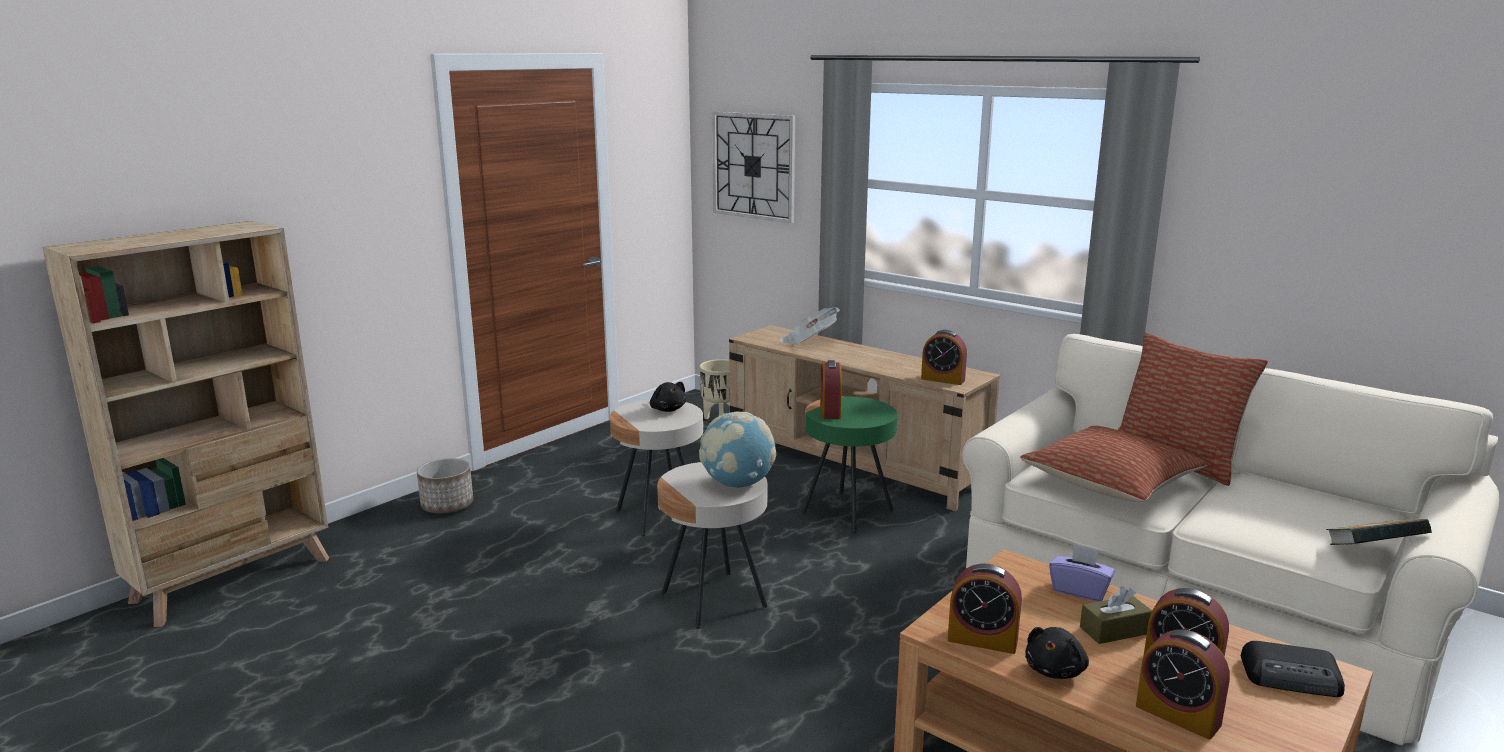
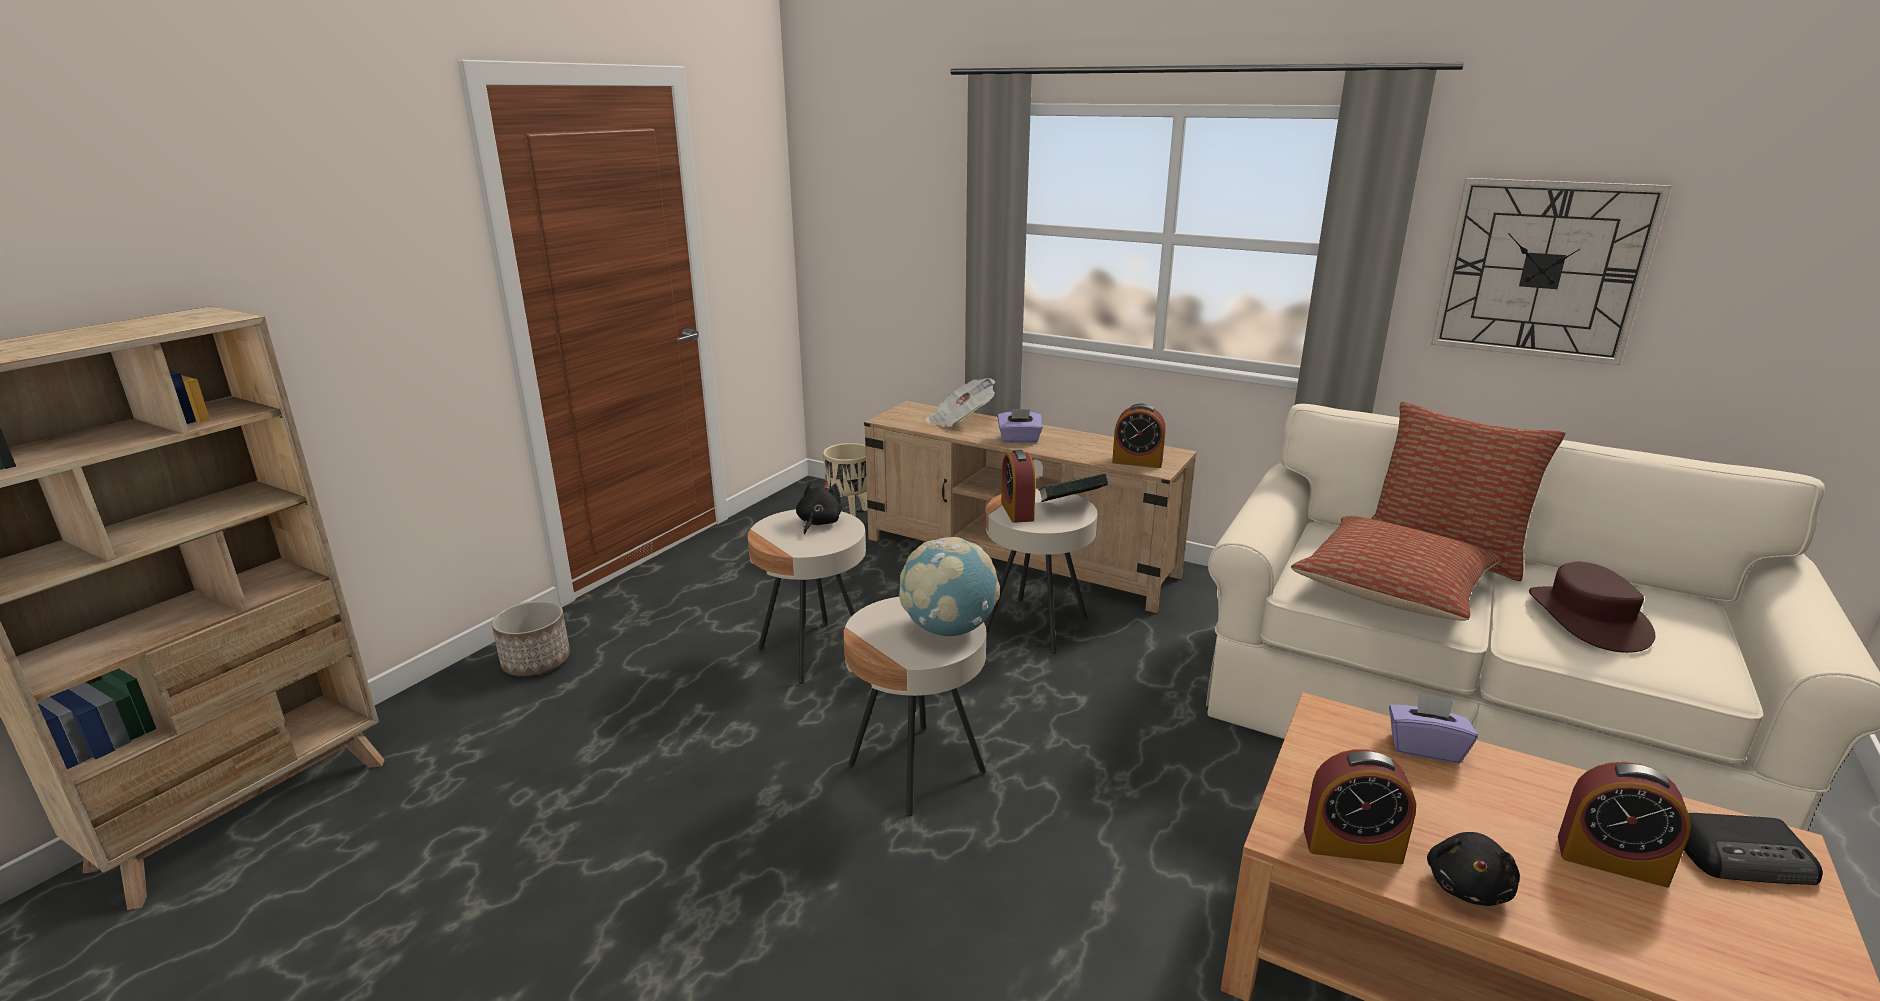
camera: 10 degrees left, 5 degrees up
black plush toy [650,382,686,412] -> black plush toy turned 120 degrees counterclockwise [796,481,842,535]
wall clock [712,112,795,223] -> wall clock moved to [1431,178,1671,365]
green side table [802,396,897,533] -> beige side table [985,489,1097,654]
brown tissue box [1080,586,1152,644] -> none
alarm clock [1136,629,1230,739] -> none
book [1326,519,1432,545] -> book moved to [1038,473,1108,502]
none -> purple tissue box [998,409,1043,443]
none -> brown hat [1529,562,1656,653]

